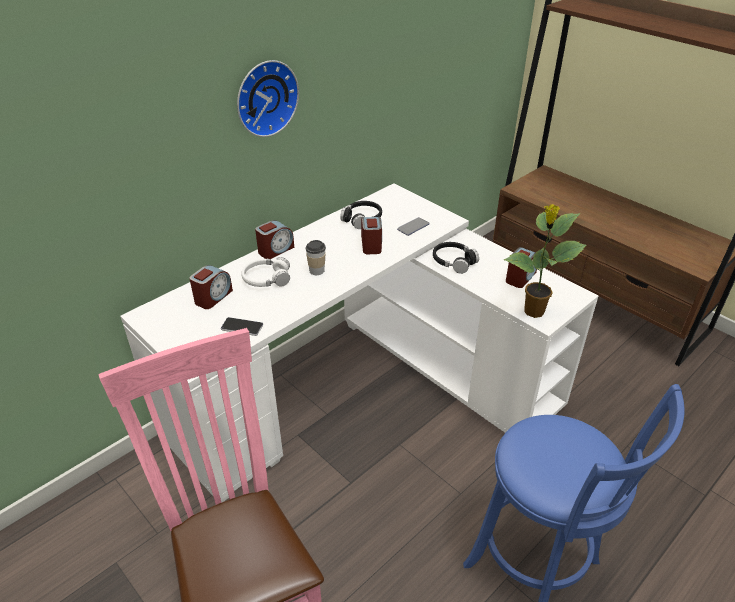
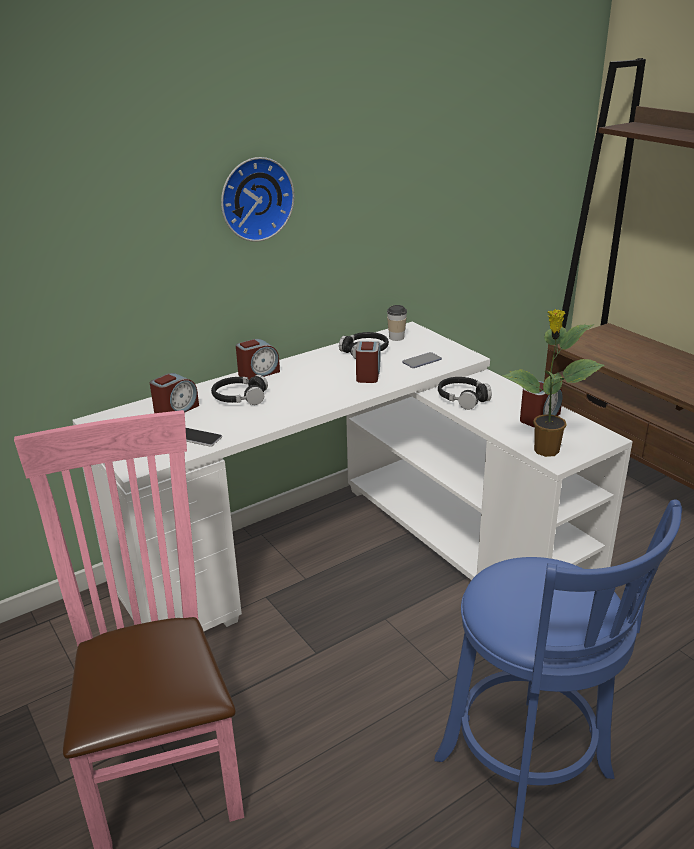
camera: 10 degrees right, 10 degrees down
white headphones [241,257,290,287] -> black headphones [211,375,268,405]
cup [305,240,326,275] -> cup moved to [387,305,407,341]

